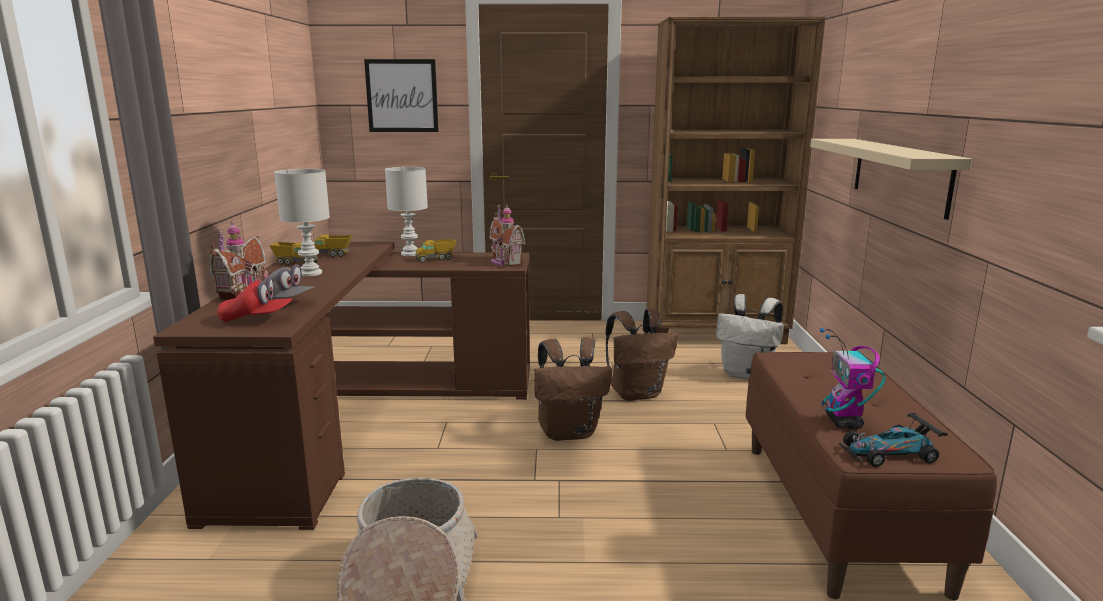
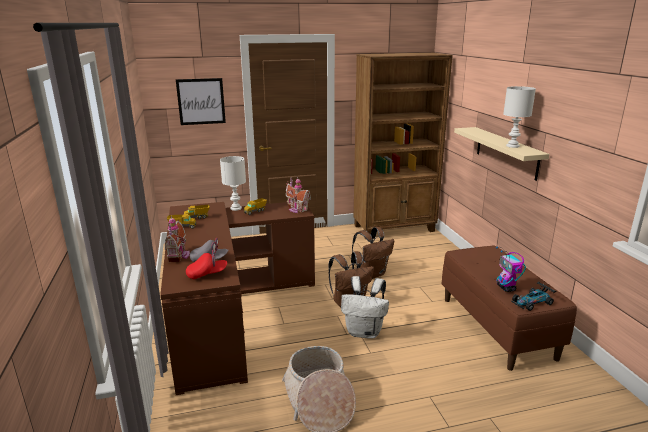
camera: 15 degrees left, 5 degrees up
white table lamp [274,169,330,277] -> white table lamp moved to [503,86,536,148]
white backpack [716,294,784,380] -> white backpack moved to [341,276,389,339]

